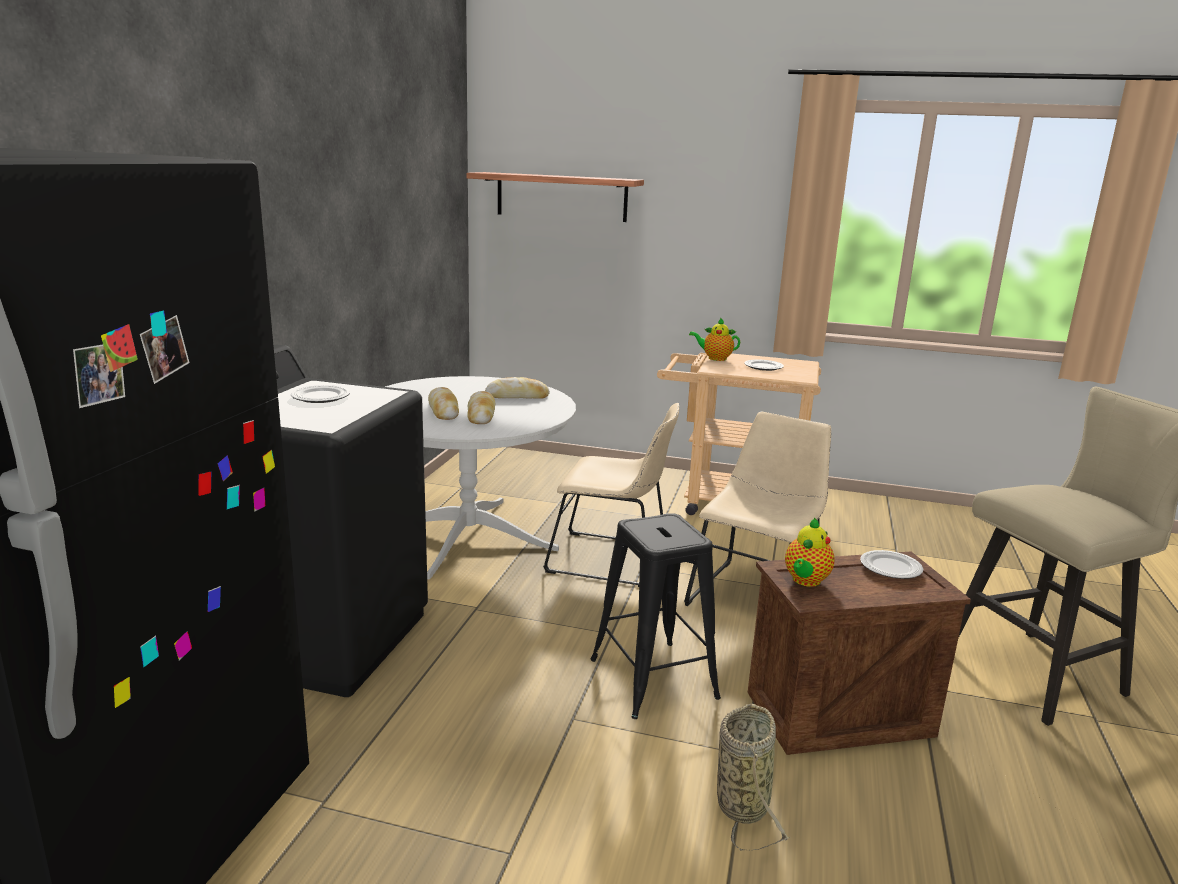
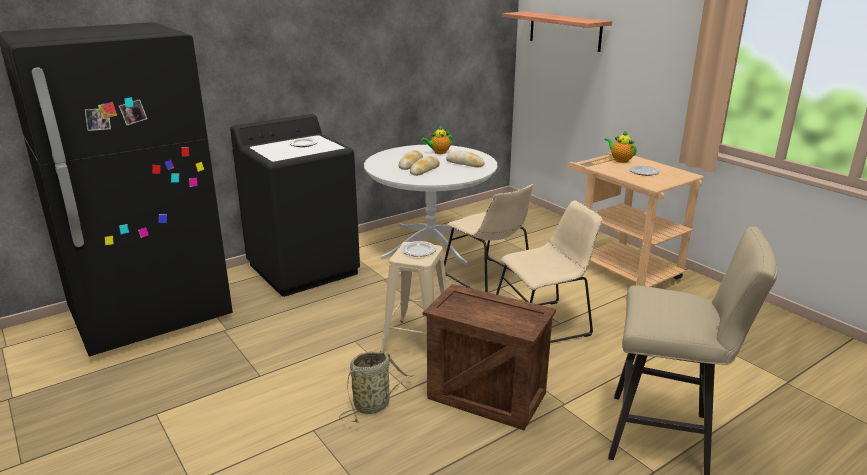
camera: 40 degrees right, 5 degrees up
black stool [590,513,721,719] -> beige stool [380,242,447,352]
teapot [785,518,835,587] -> teapot moved to [421,126,453,154]
plate [860,550,923,579] -> plate moved to [401,241,437,257]

